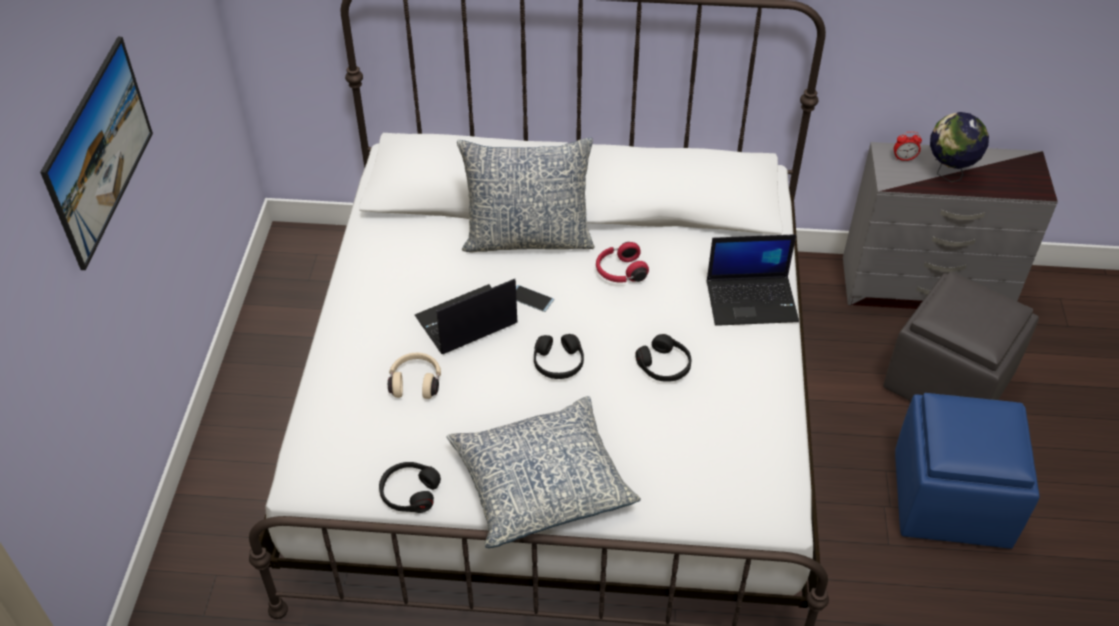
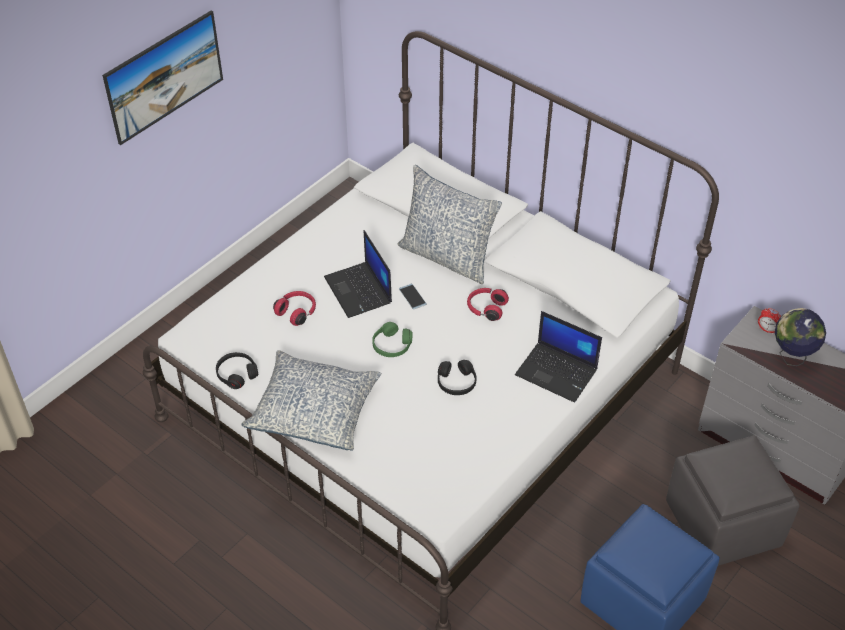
camera: 35 degrees right, 0 degrees up
beige headphones [388,353,441,399] -> red headphones [273,291,316,326]
laptop [414,279,518,354] -> laptop turned 120 degrees counterclockwise [324,230,392,318]
black headphones [534,334,584,379] -> green headphones [372,322,413,357]

